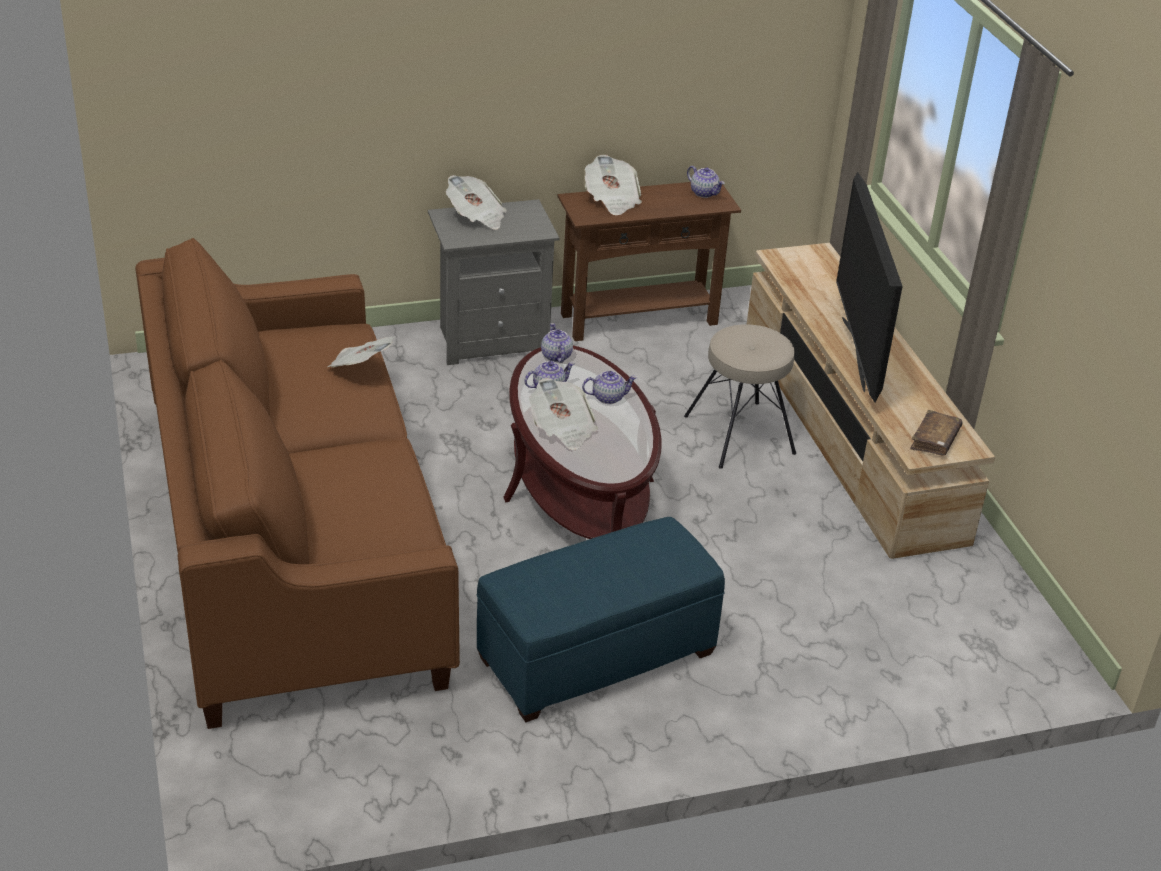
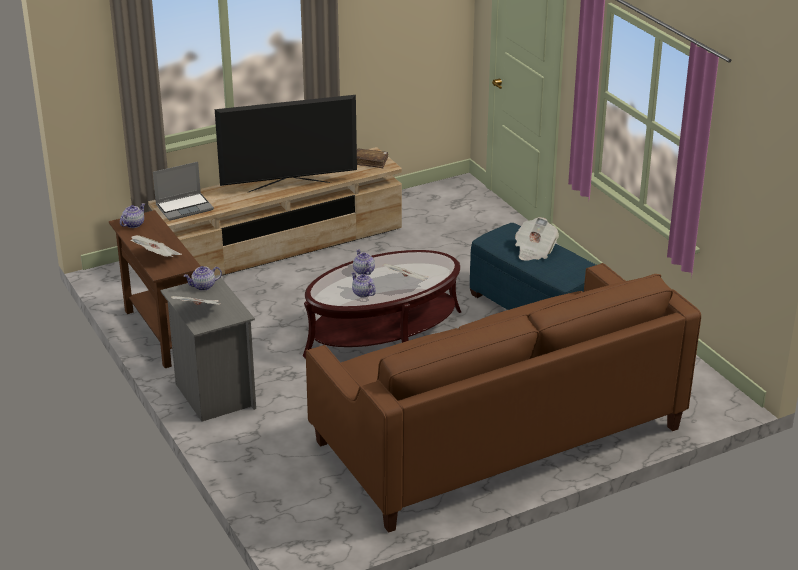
camera: 100 degrees left, 5 degrees down
newspaper [328,336,396,367] -> newspaper moved to [515,217,559,261]
teapot [541,323,573,363] -> teapot moved to [184,266,222,291]
beige stool [684,324,796,469] -> none
none -> laptop [153,162,214,221]

